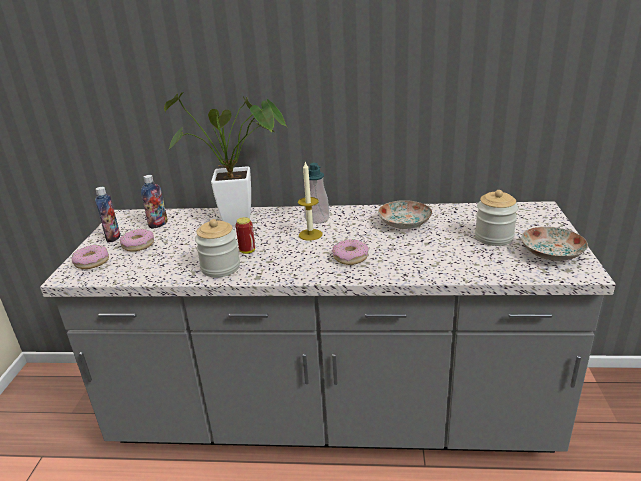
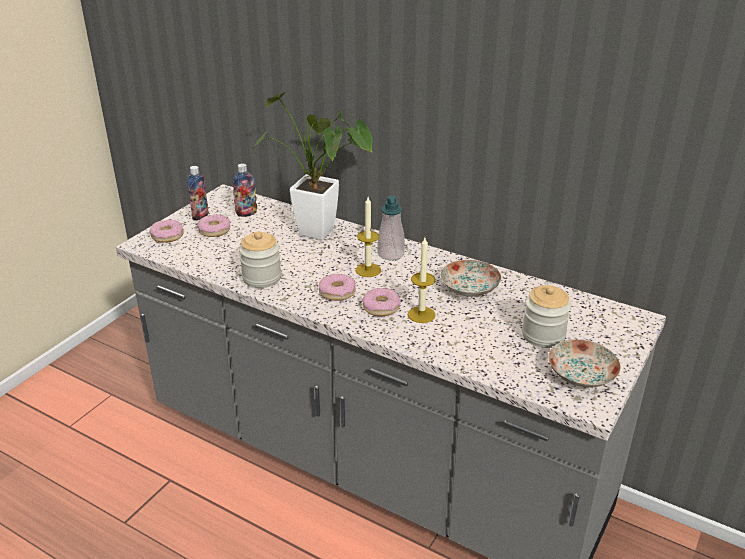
camera: 25 degrees right, 5 degrees up
can [236,217,255,254] -> none
none -> donut [319,274,356,301]
none -> candle [408,238,436,323]

